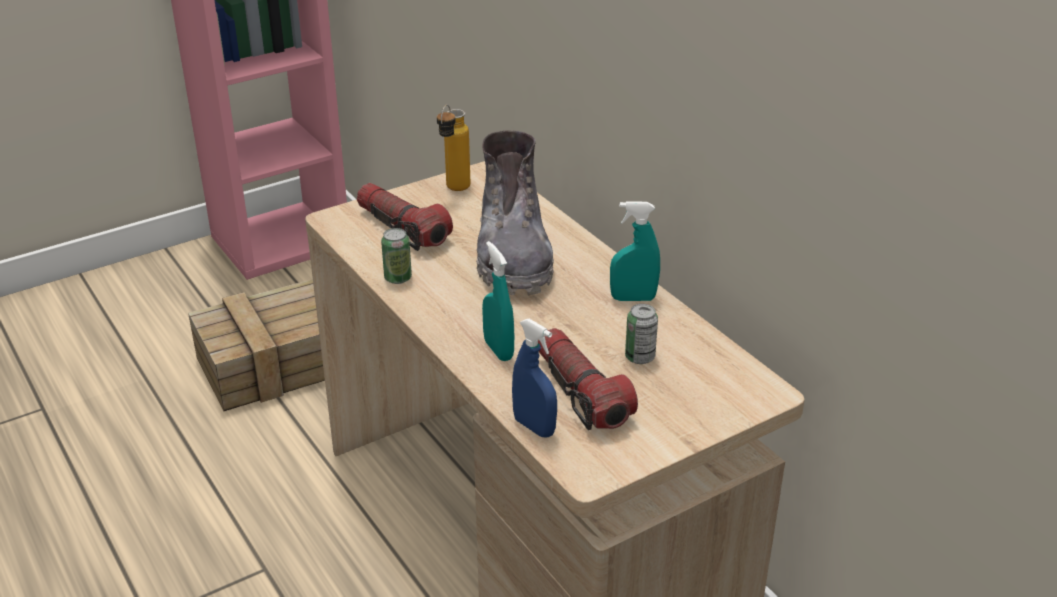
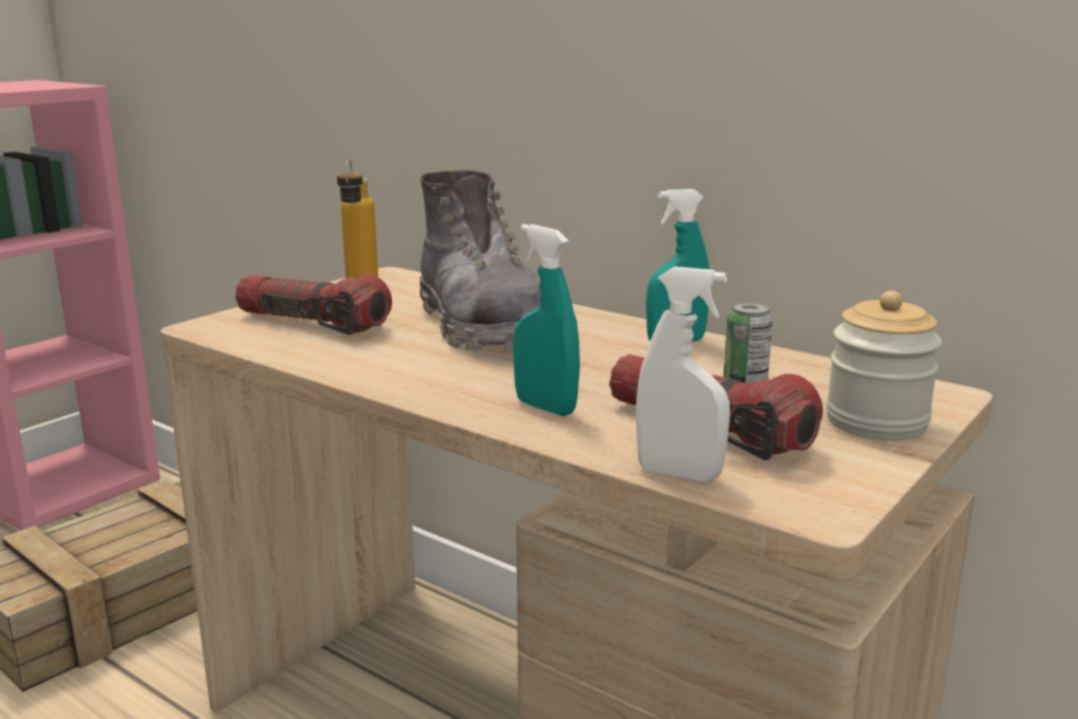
camera: 20 degrees left, 15 degrees down
can [381,228,412,284] -> none
blue spray bottle [512,319,557,437] -> white spray bottle [636,266,730,482]
none -> jar [826,291,942,440]

